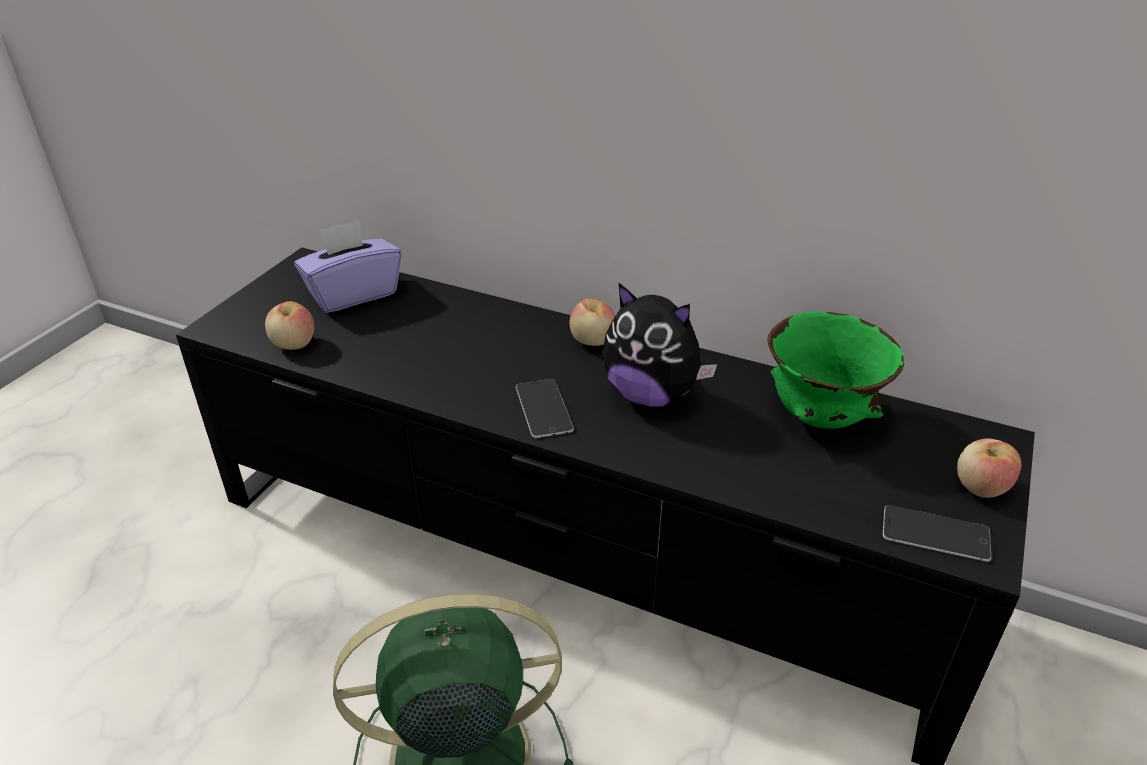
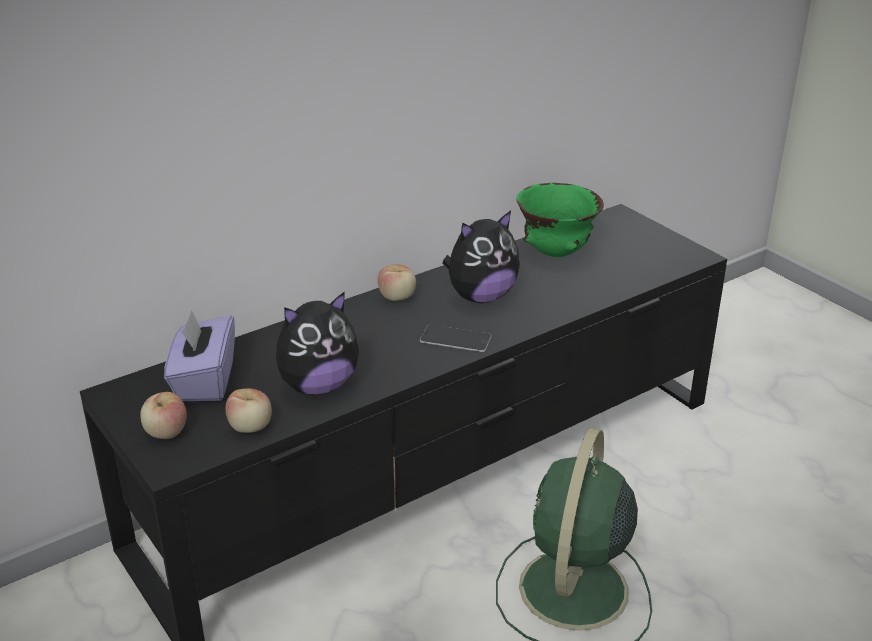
camera: 60 degrees left, 5 degrees down
phone [883,505,991,562] -> none
apple [957,438,1021,498] -> apple moved to [140,392,187,439]
none -> plush toy [276,291,359,395]

